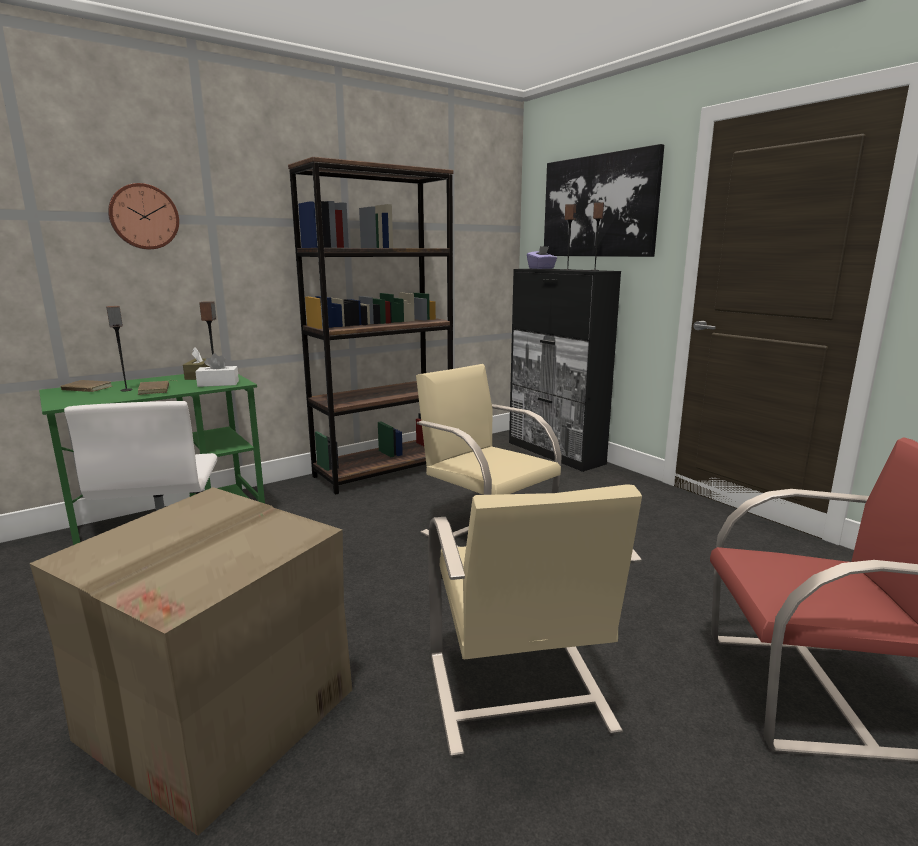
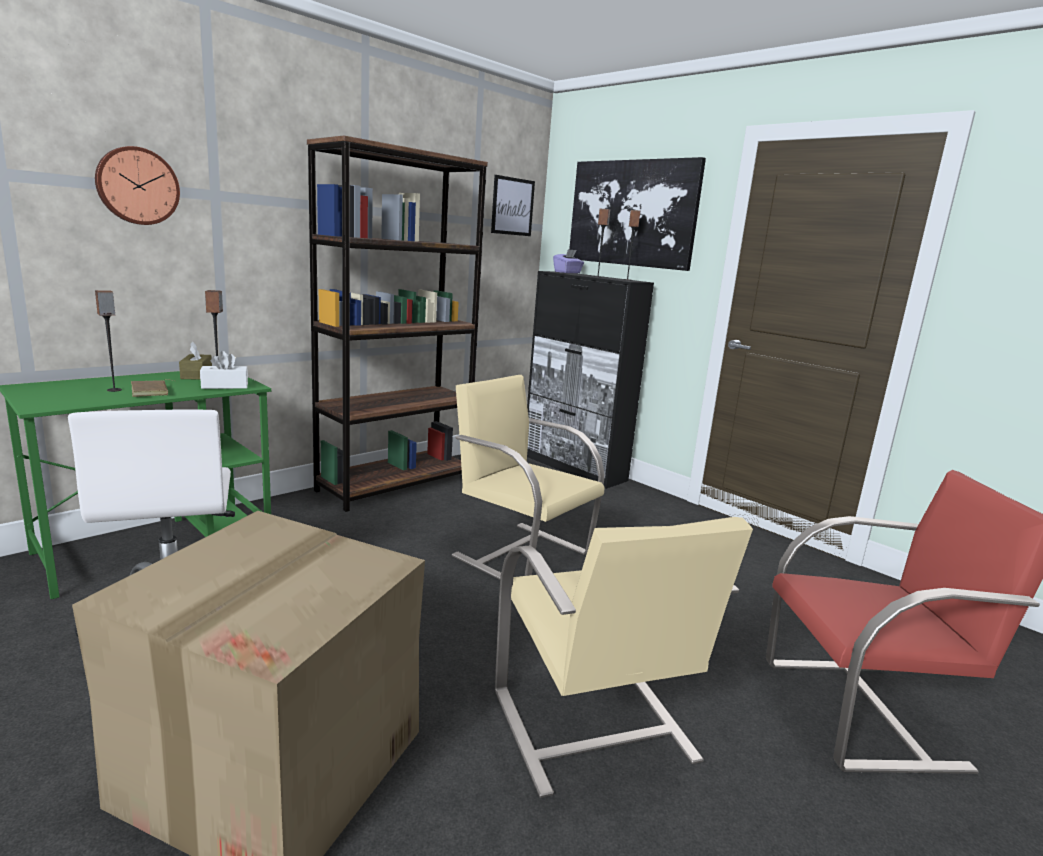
camera: 10 degrees left, 0 degrees up
brown book [60,380,112,392] -> none
none -> picture [491,175,535,236]

